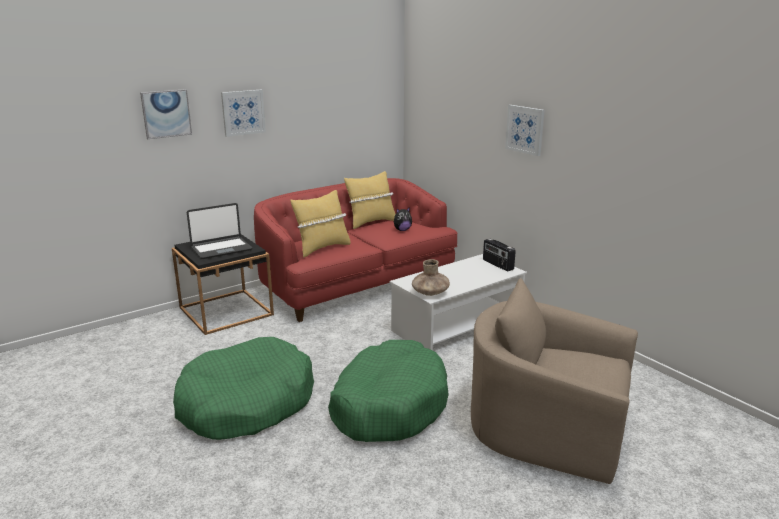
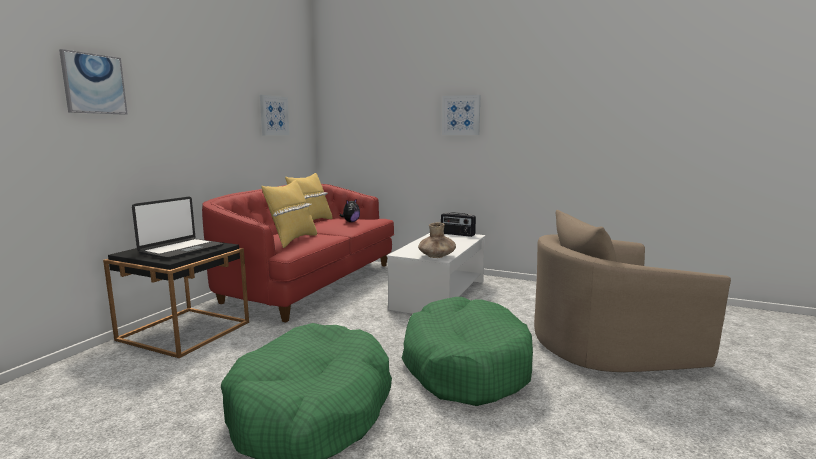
camera: 30 degrees left, 10 degrees down
picture [221,90,266,137] -> picture moved to [260,95,290,135]

